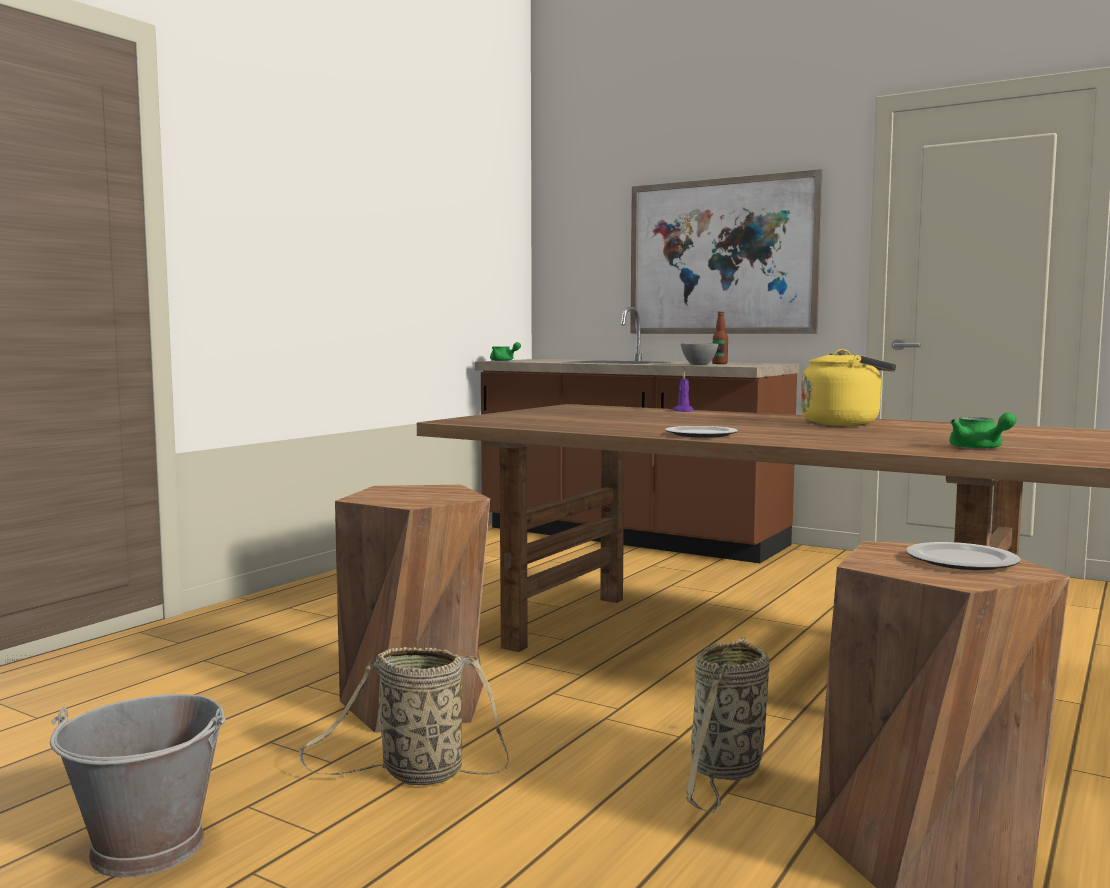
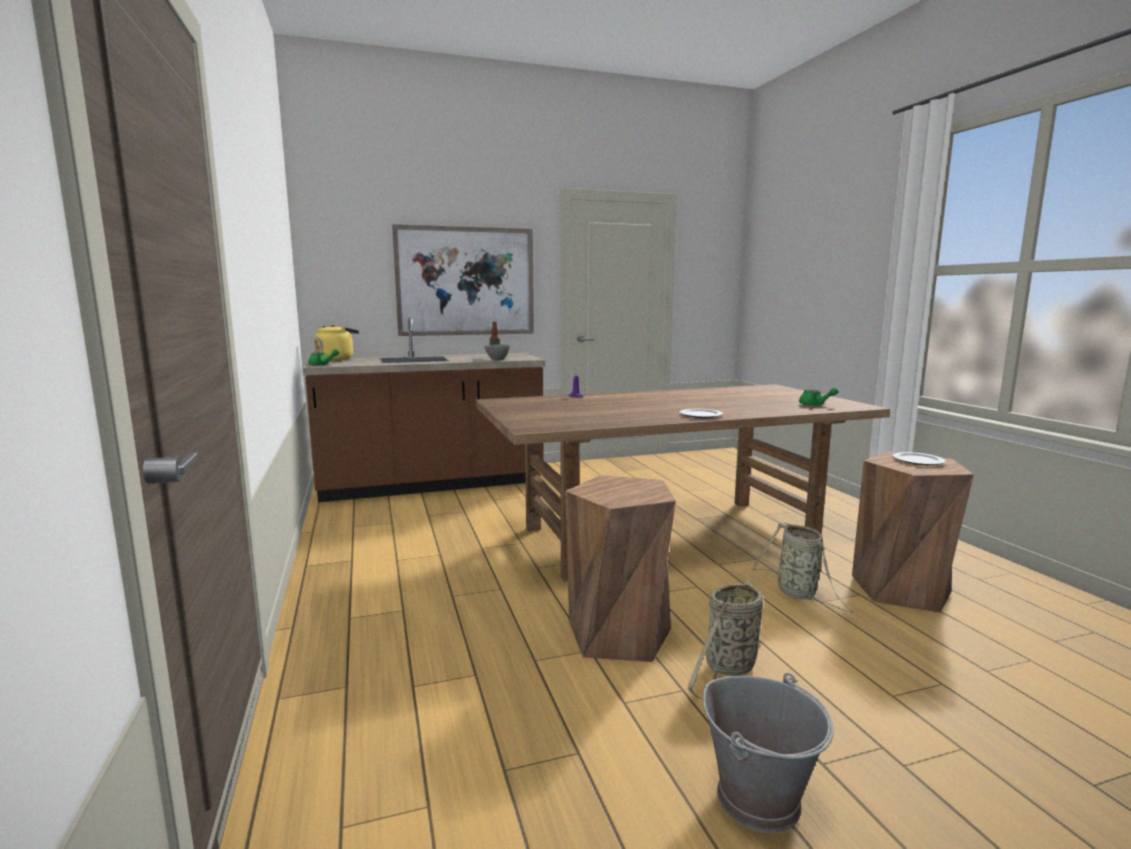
camera: 50 degrees left, 5 degrees up
yellow kettle [801,349,896,426] -> yellow kettle moved to [314,324,359,361]

